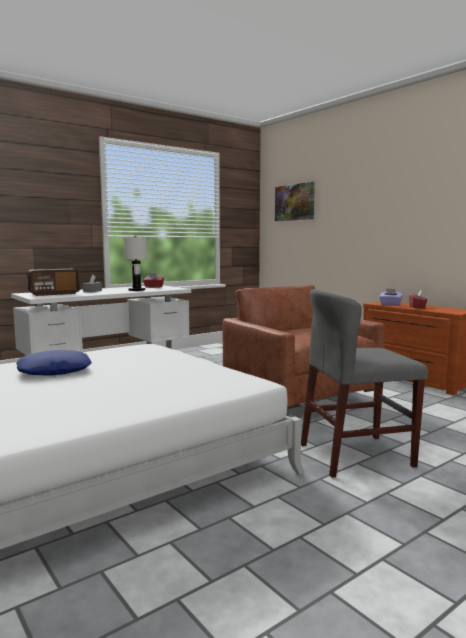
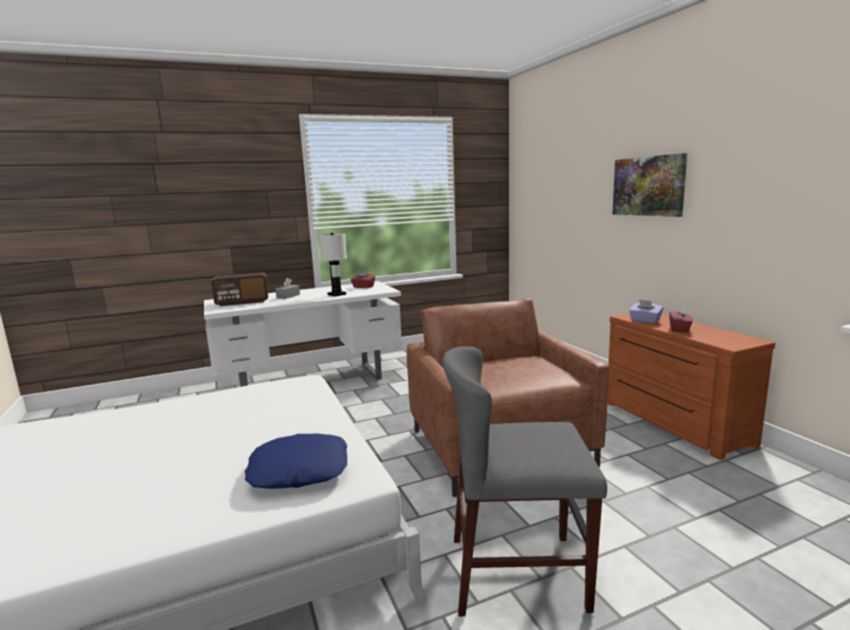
camera: 15 degrees right, 5 degrees up
blue pillow [16,350,92,376] -> blue pillow moved to [245,434,347,489]
picture [275,182,315,221] -> picture moved to [612,153,687,217]

